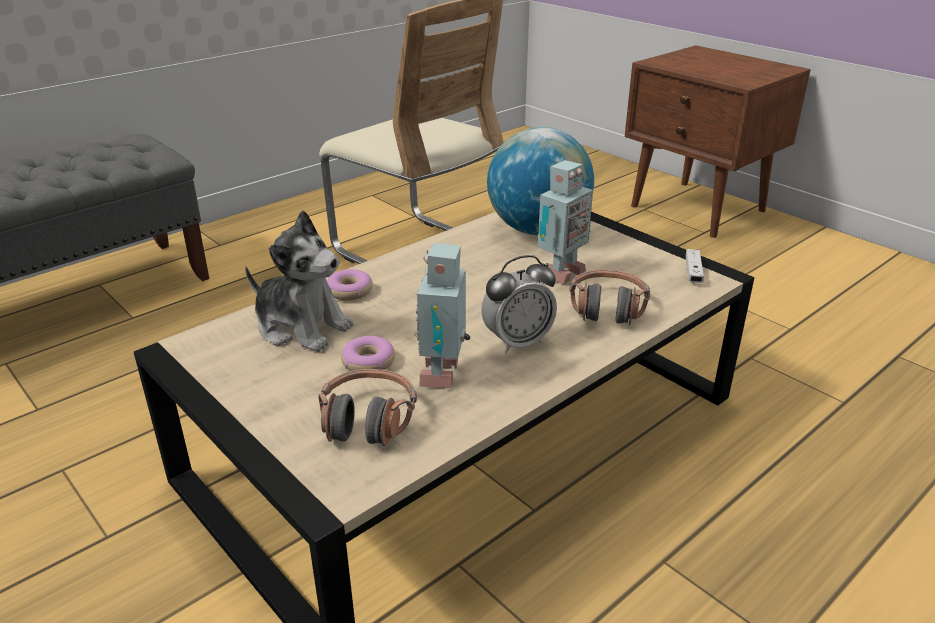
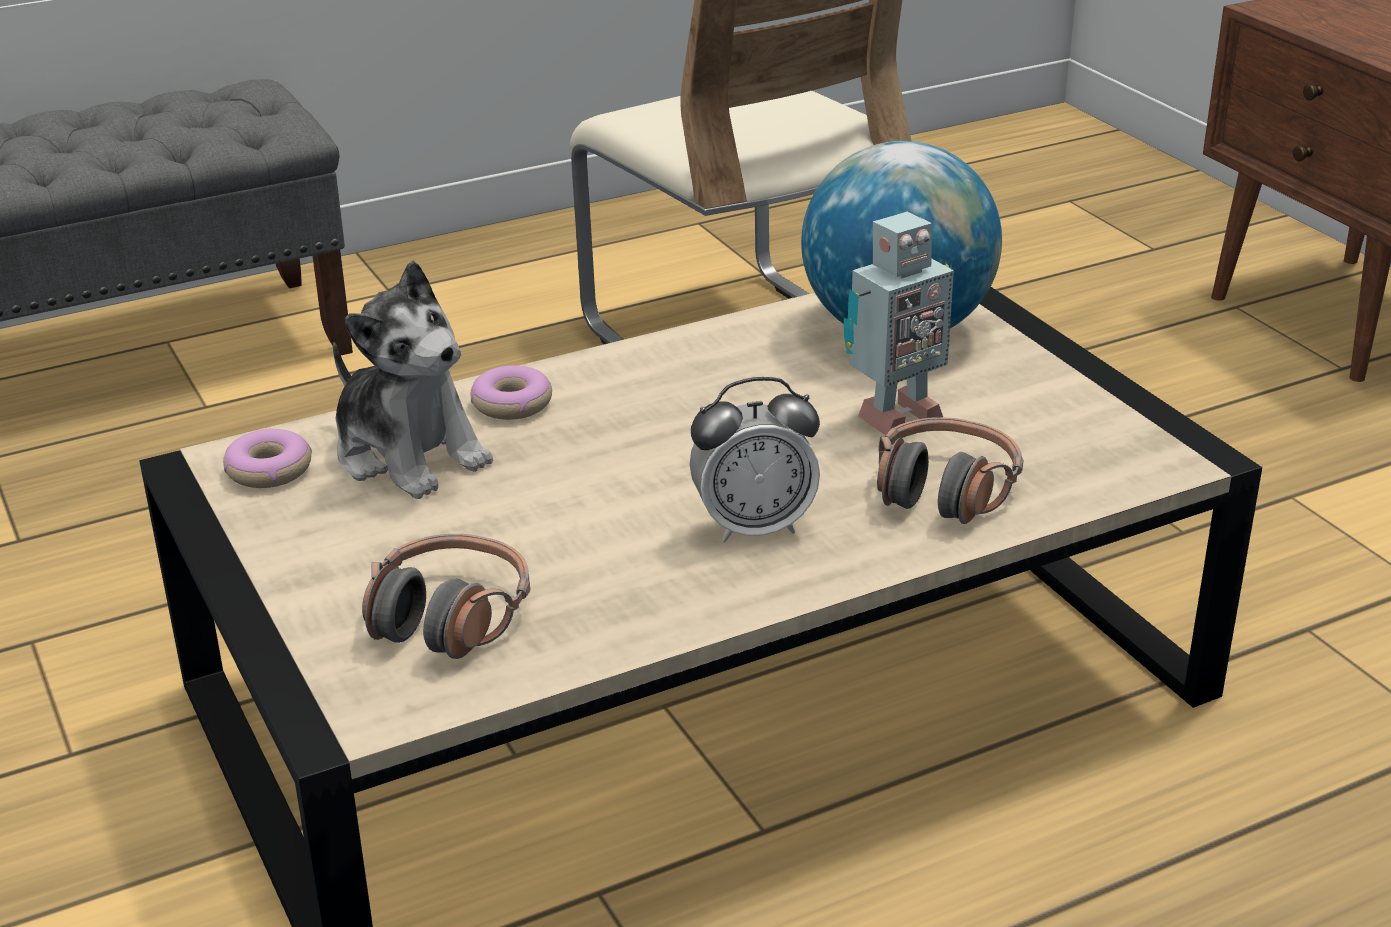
camera: 15 degrees right, 0 degrees up
donut [341,336,395,371] -> donut moved to [223,429,312,488]
toy robot [414,243,470,389] -> none
white game controller [686,249,704,283] -> none

